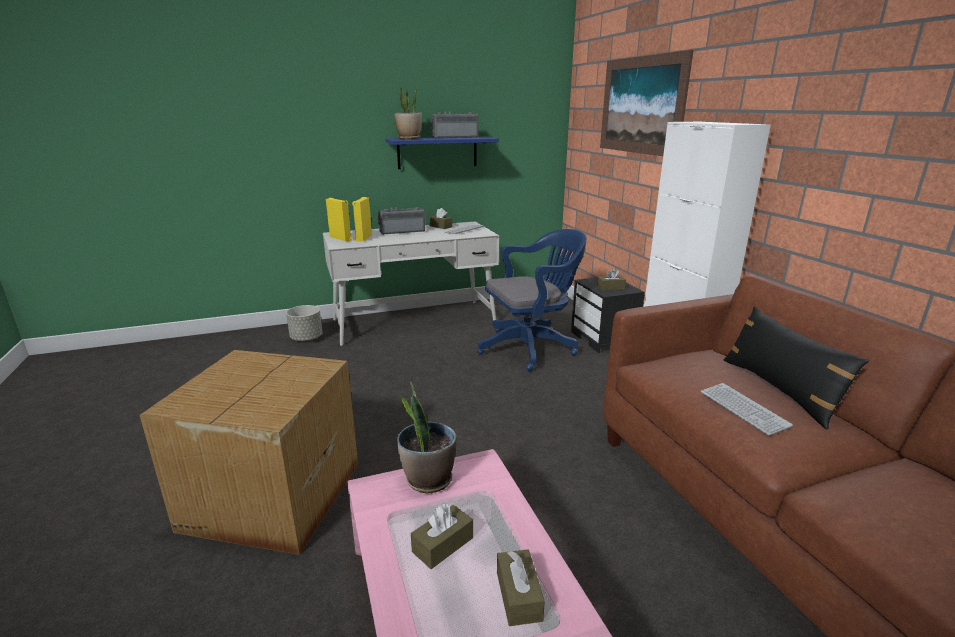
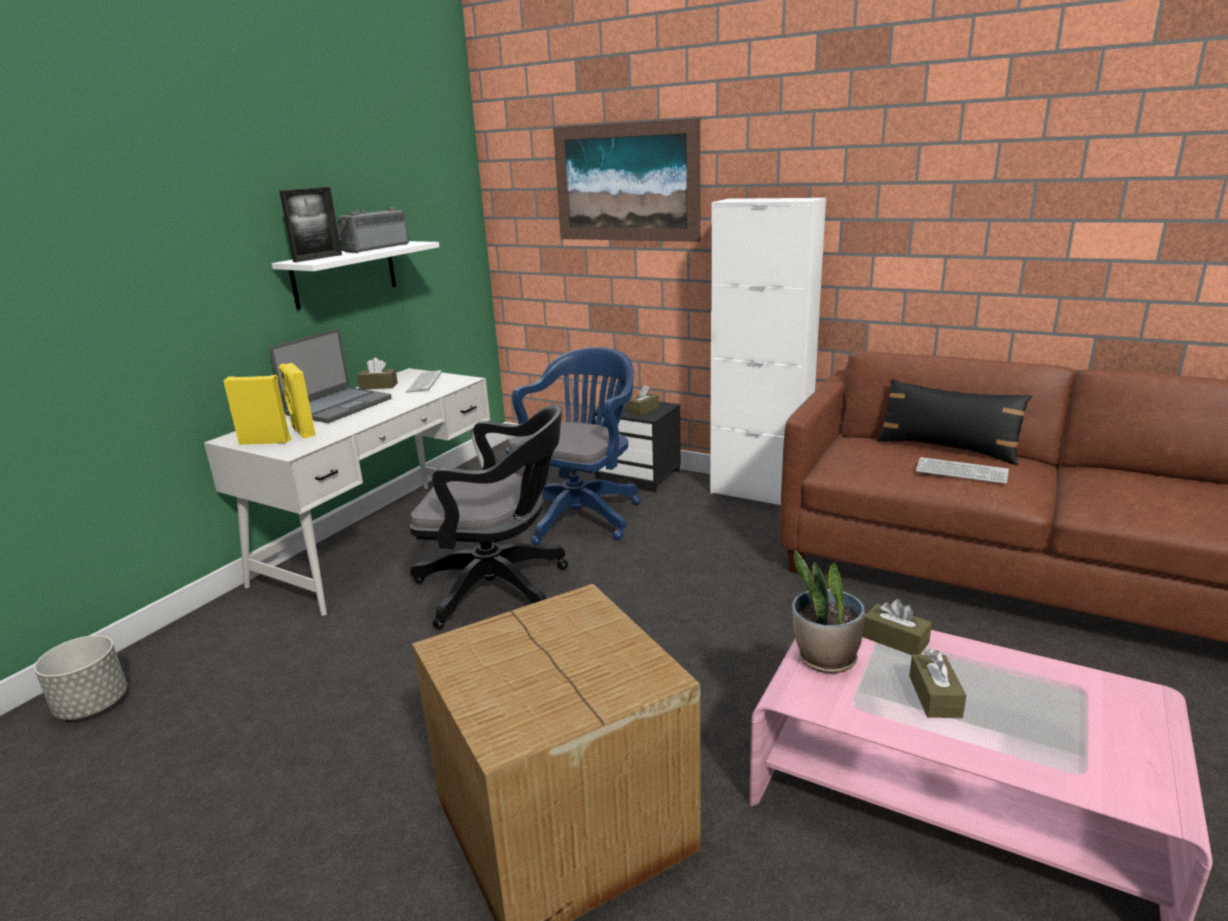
camera: 40 degrees left, 0 degrees up
grey planter [286,305,323,341] -> grey planter moved to [34,635,127,720]
radio [377,207,425,234] -> laptop [269,329,392,423]
blue shelf [385,137,499,169] -> white shelf [272,241,439,310]
potted plant [394,83,422,139] -> picture frame [279,187,342,262]
brown tissue box [497,549,545,626] -> brown tissue box moved to [862,599,932,655]
none -> black office chair [410,405,568,629]

